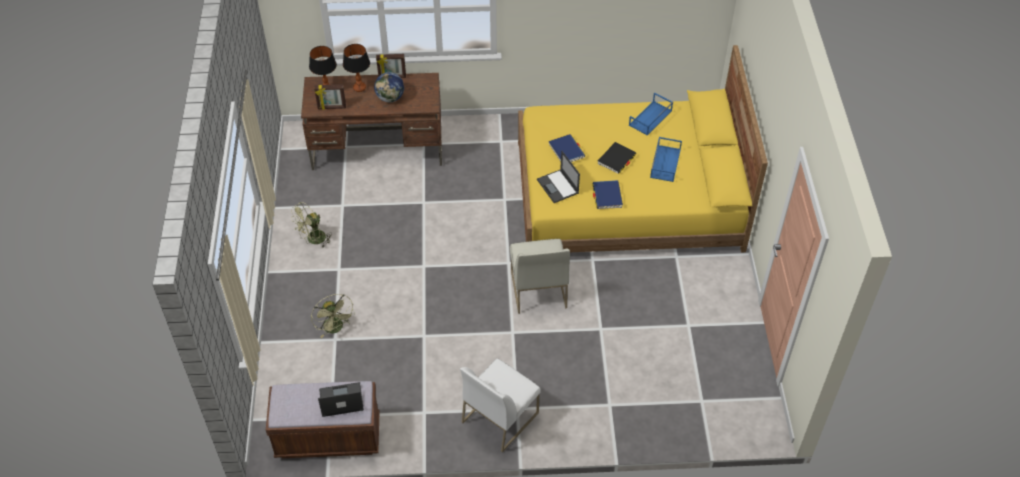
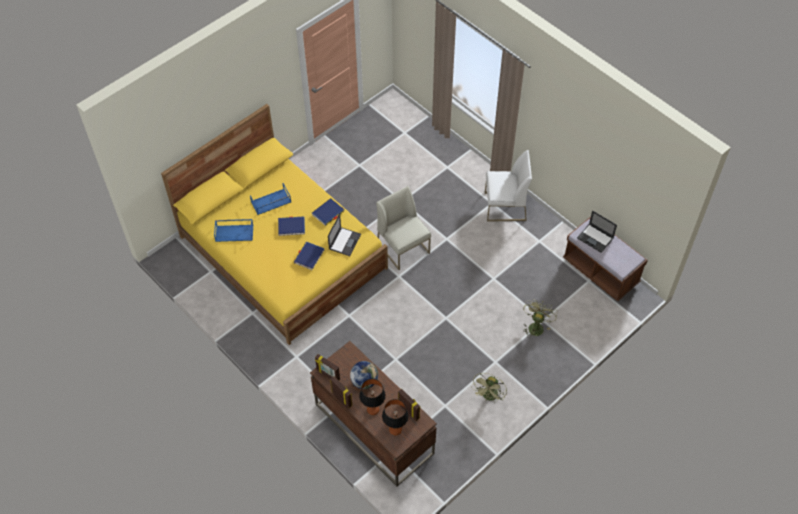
camera: 130 degrees left, 5 degrees up
green fan [291,202,331,248] -> green fan turned 105 degrees clockwise [472,373,507,403]
white chair [510,239,570,314] -> white chair turned 75 degrees counterclockwise [376,186,431,270]
black book [598,142,636,174] -> blue book [278,216,305,236]
none -> picture frame [315,354,340,381]

